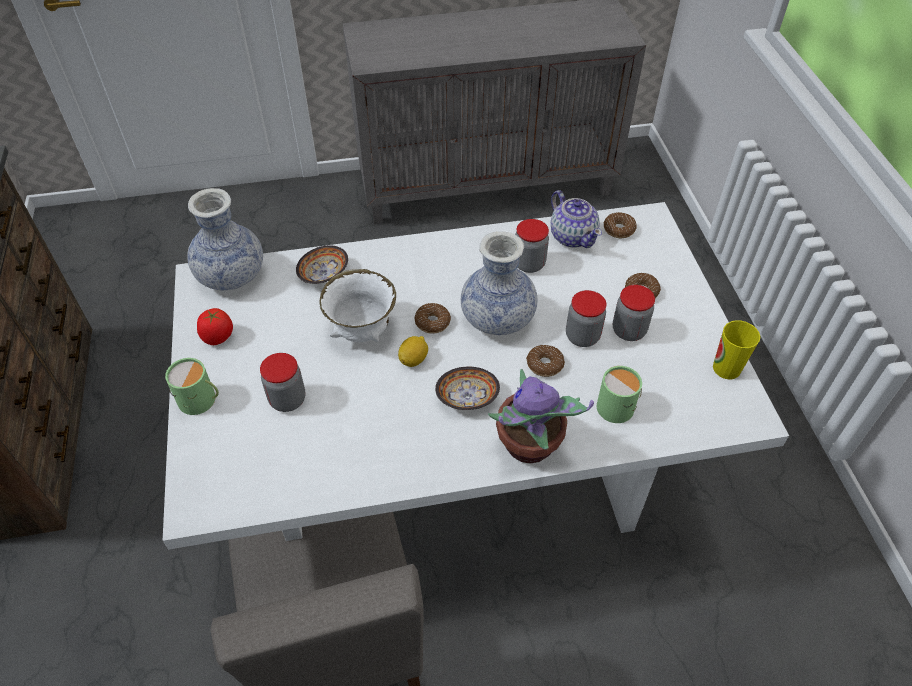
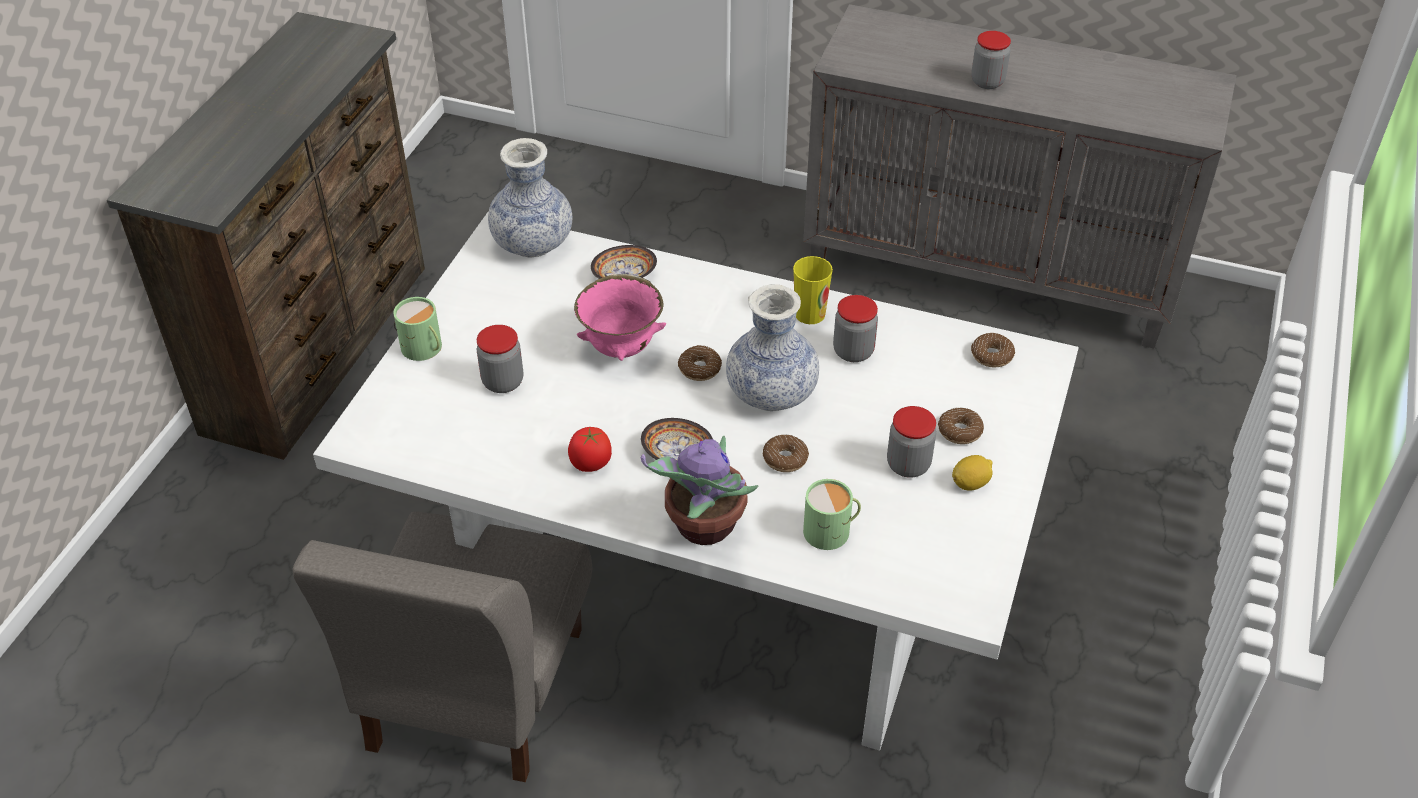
camera: 30 degrees right, 5 degrees down
tomato [197,308,233,345] -> tomato moved to [568,427,612,472]
white bowl [319,269,396,342] -> pink bowl [574,274,666,361]
lemon [398,336,428,367] -> lemon moved to [952,455,993,491]
teapot [551,190,602,248] -> none
jar [566,290,607,347] -> jar moved to [971,31,1011,89]
cup [713,320,760,379] -> cup moved to [793,256,833,324]

